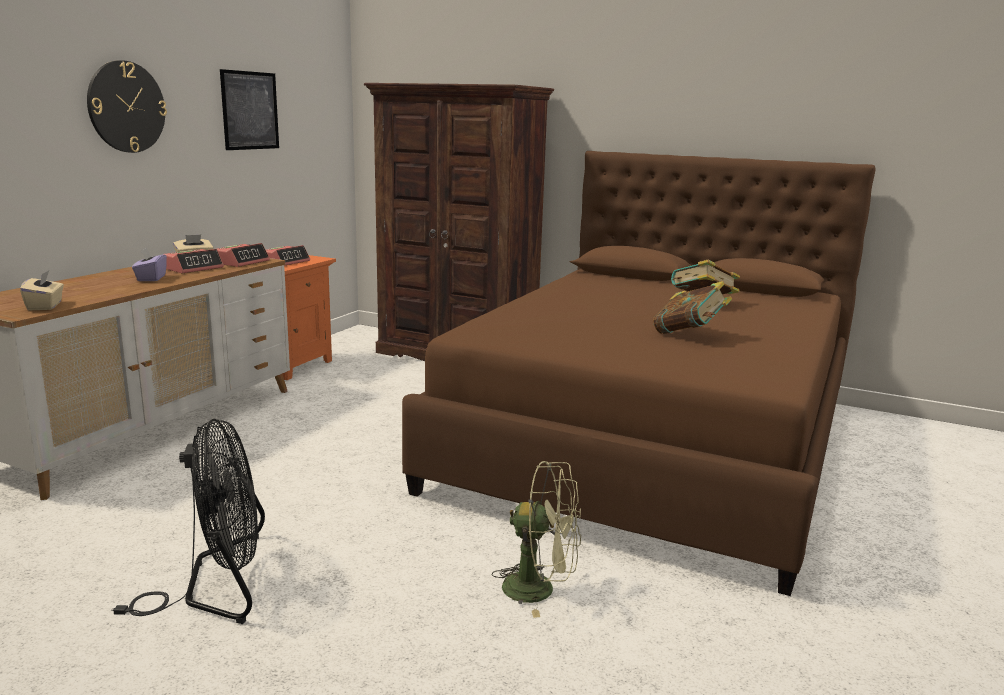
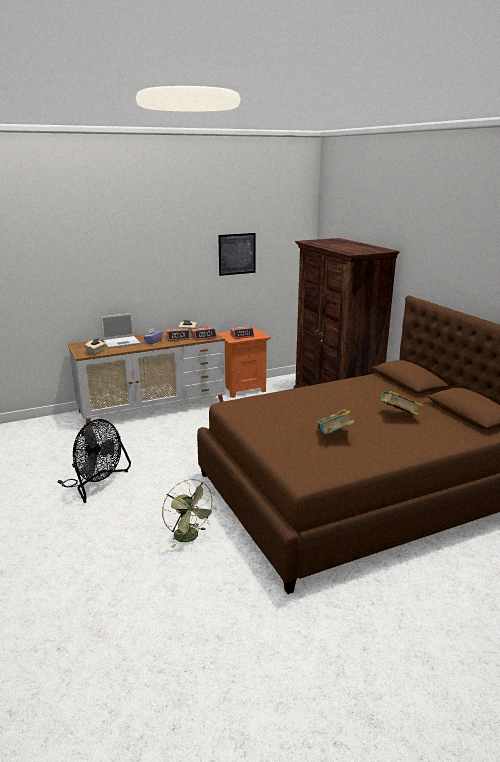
camera: 40 degrees right, 5 degrees up
wall clock [87,60,167,153] -> none
none -> laptop [100,313,141,348]

